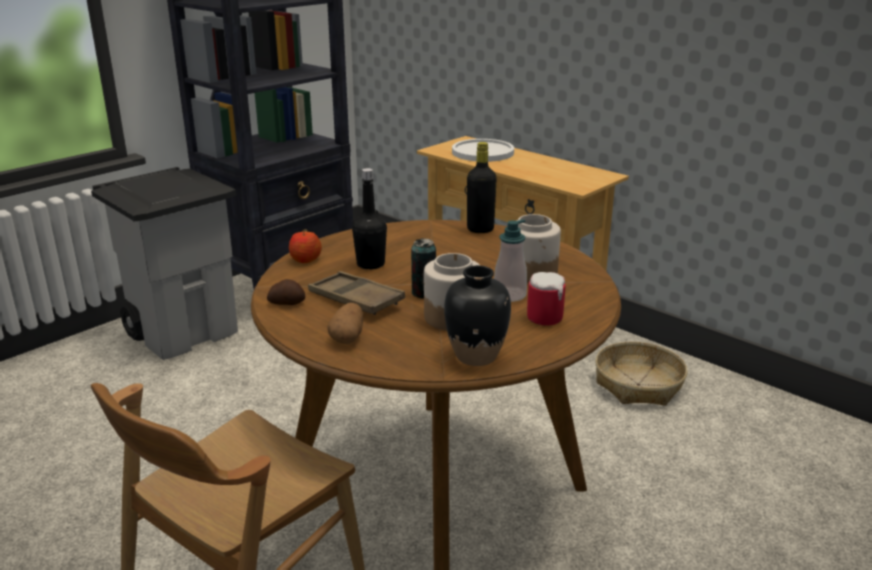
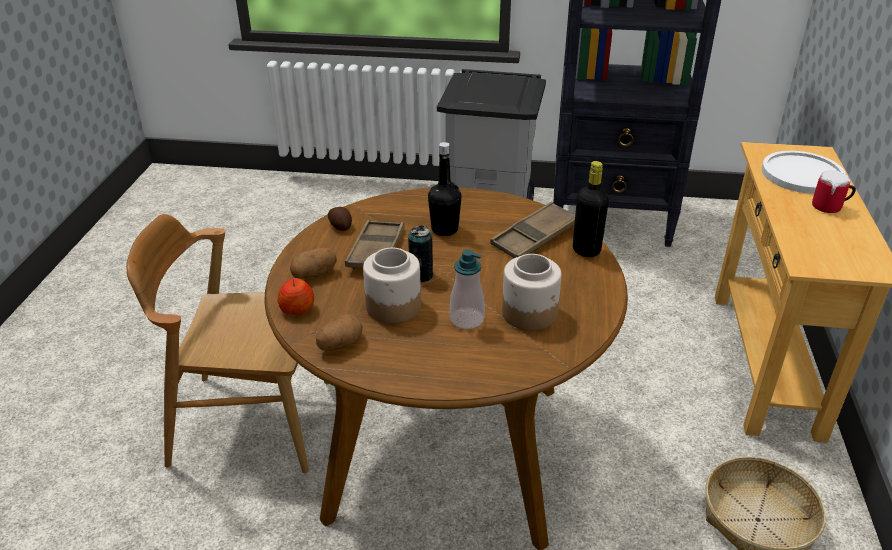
camera: 55 degrees right, 10 degrees up
apple [289,232,322,263] -> apple moved to [278,278,314,315]
black vase [444,265,511,366] -> potato [316,314,363,351]
mug [527,272,565,325] -> mug moved to [812,170,856,213]
none -> brown tray [490,202,575,258]

